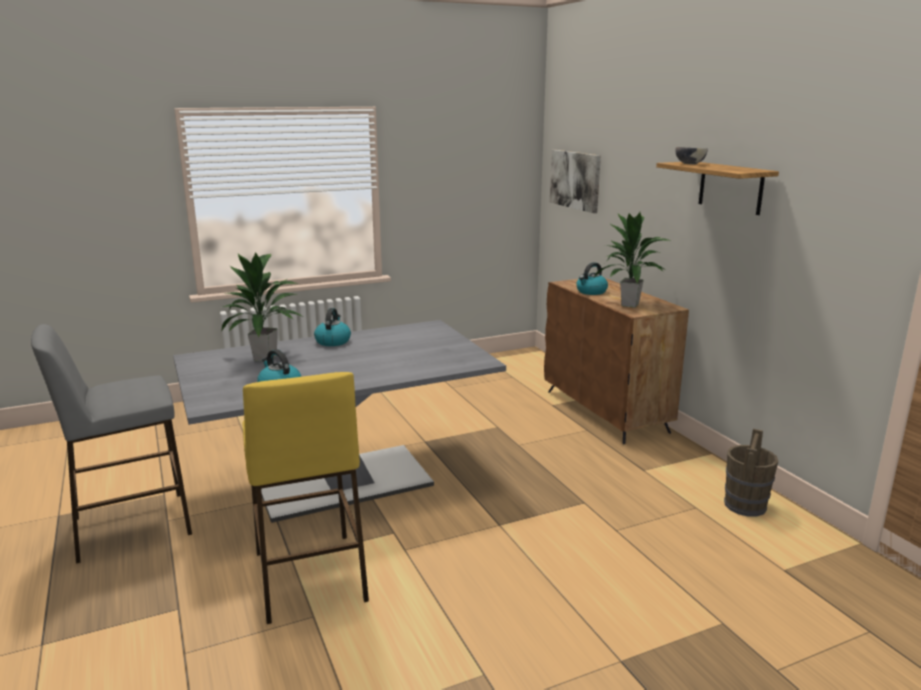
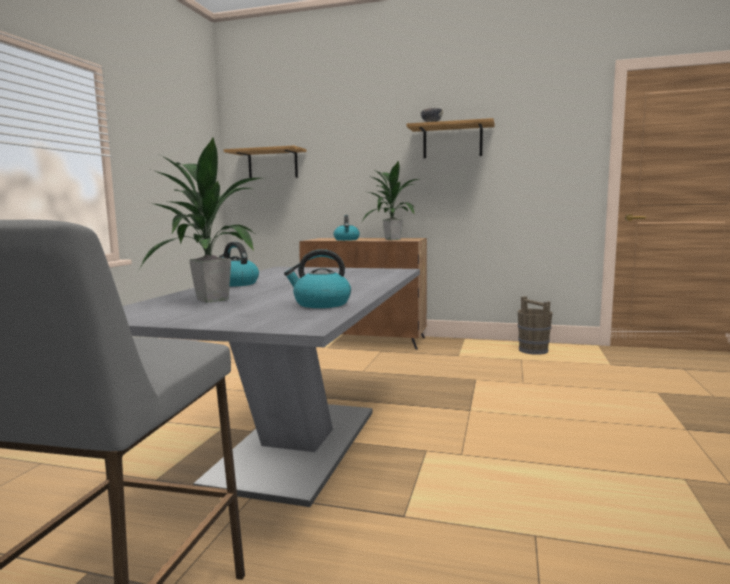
camera: 50 degrees left, 10 degrees down
yellow stool [242,372,369,624] -> none
picture [550,150,601,213] -> shelf [224,146,307,178]

